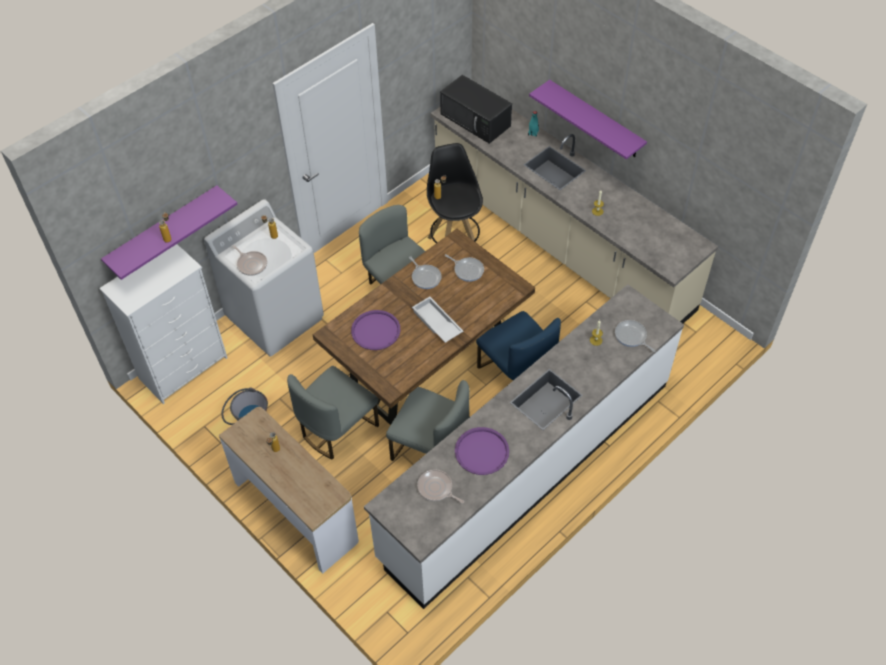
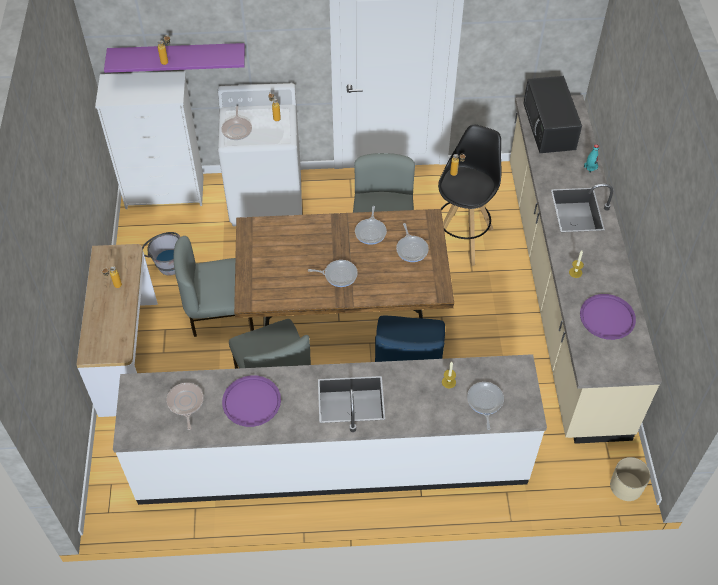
camera: 40 degrees right, 0 degrees up
purple tray [351,310,400,350] -> purple tray moved to [580,294,636,340]
white tray [412,297,464,343] -> frying pan [308,260,358,287]
purple shelf [529,80,647,159] -> none
none -> beige planter [610,457,651,501]

